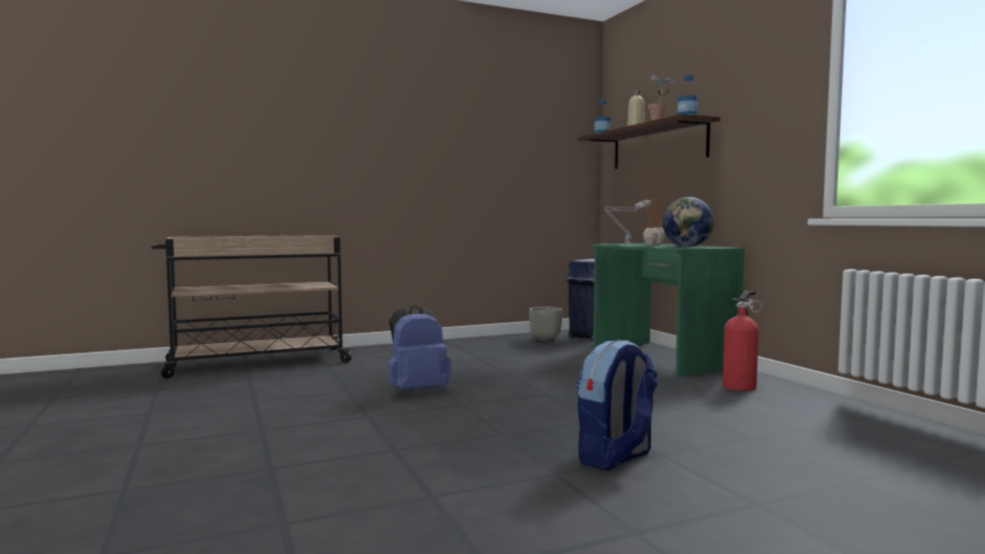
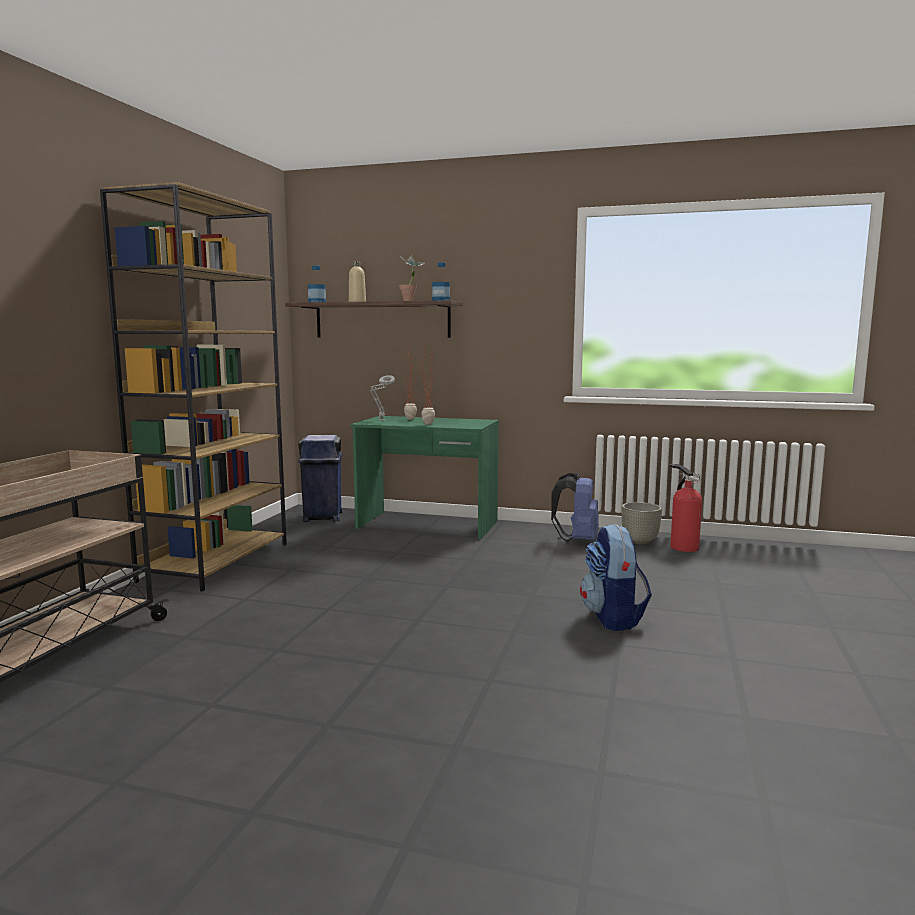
camera: 50 degrees left, 5 degrees up
blue backpack [388,305,451,390] -> blue backpack moved to [551,472,599,541]
grey planter [529,307,563,341] -> grey planter moved to [621,502,662,544]
globe [663,197,714,247] -> none
fire extinguisher [723,291,762,390] -> fire extinguisher moved to [669,464,702,552]
none -> brown bookcase [100,182,287,592]

